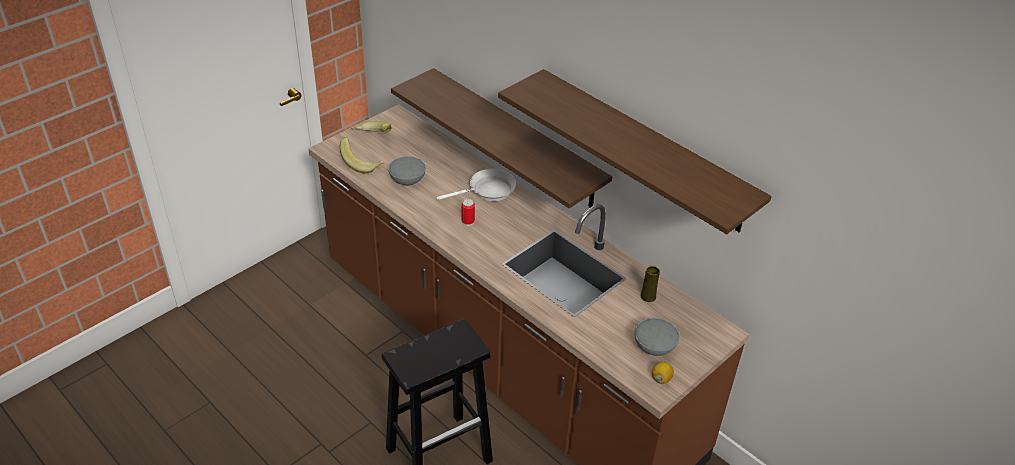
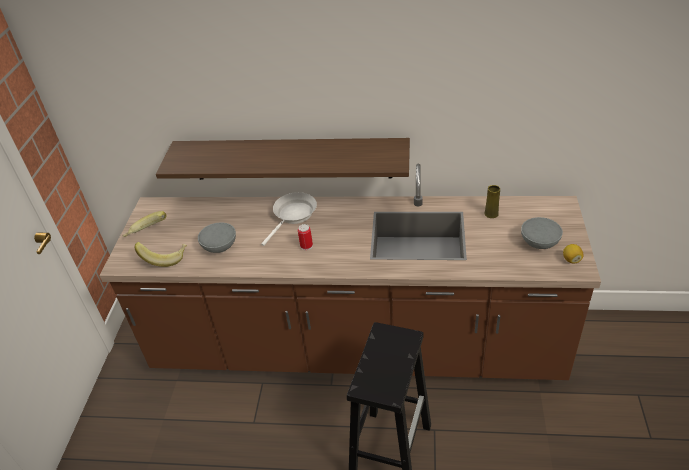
camera: 35 degrees left, 0 degrees up
shelf [498,69,772,234] -> none

